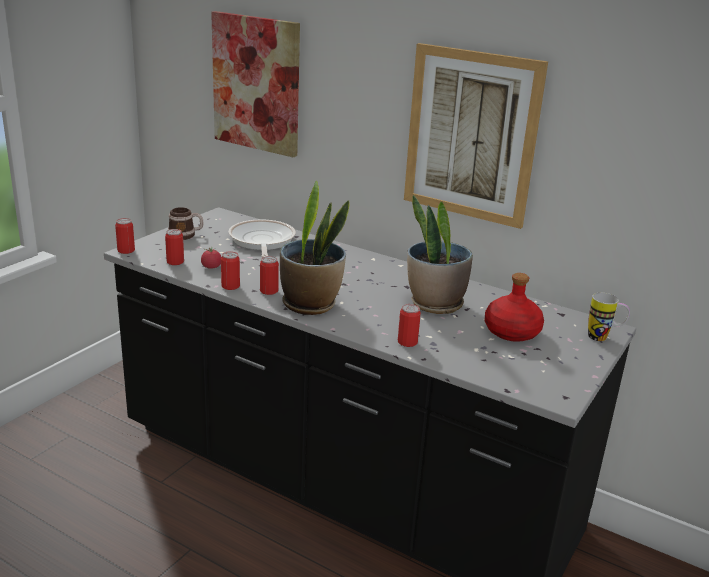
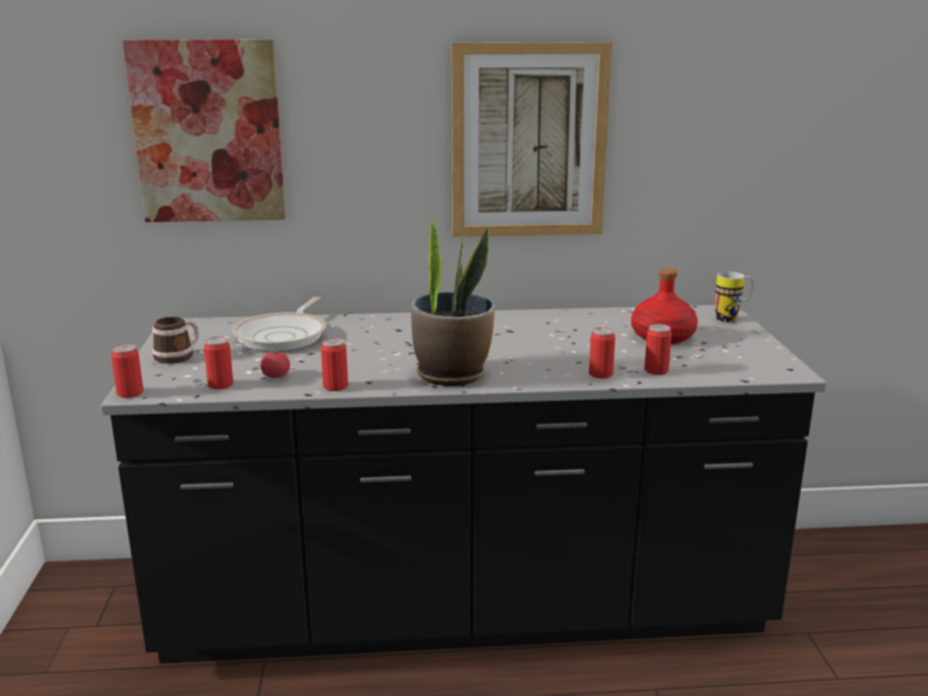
camera: 35 degrees left, 5 degrees down
frying pan [229,219,296,257] -> frying pan turned 120 degrees counterclockwise [232,296,326,351]
can [260,256,279,295] -> can moved to [644,324,672,375]
potted plant [407,195,473,314] -> none

